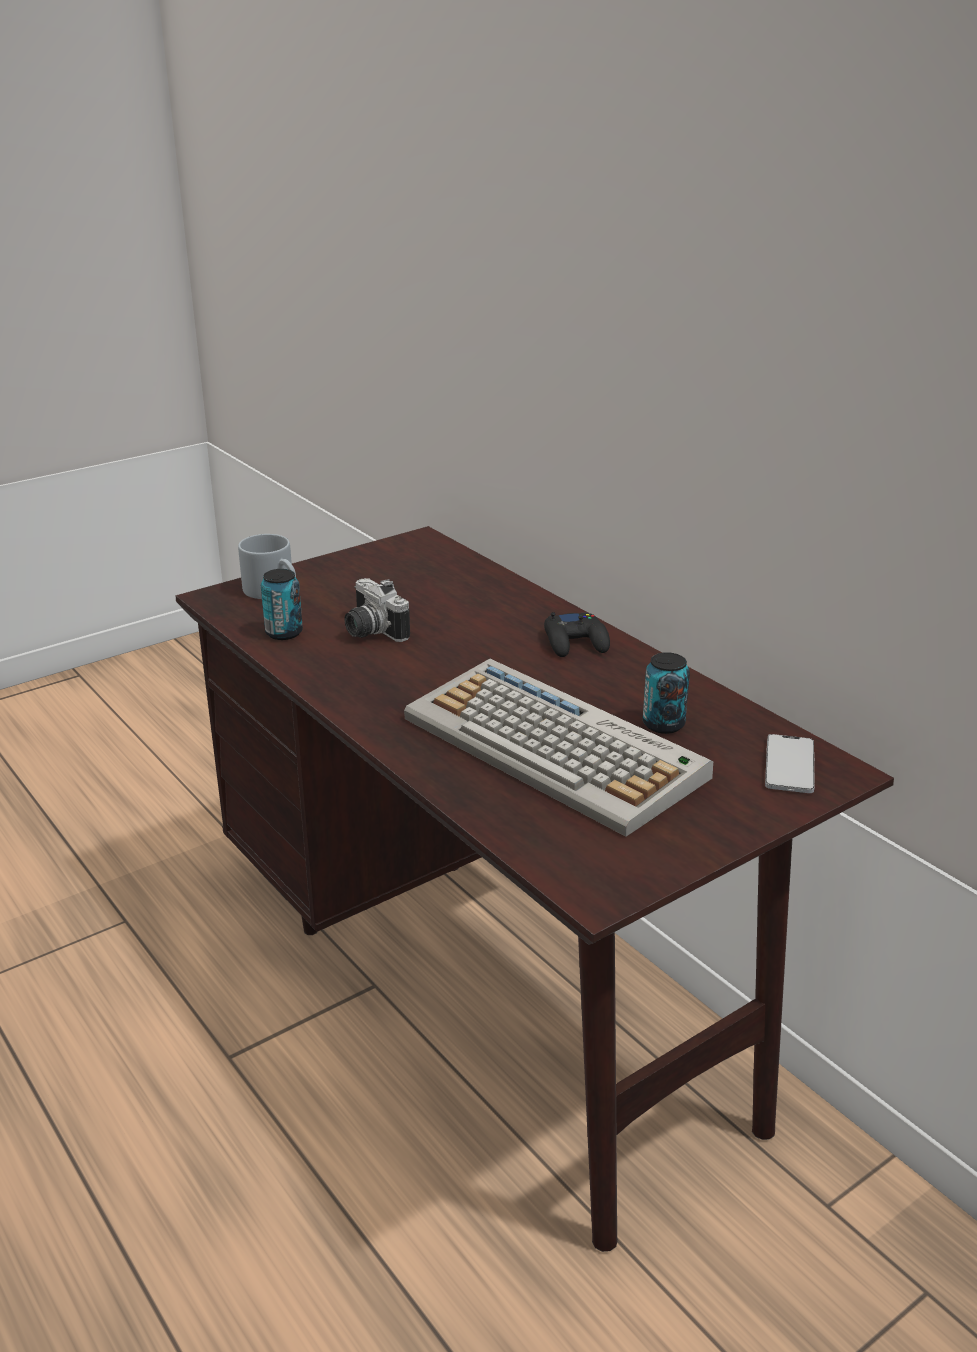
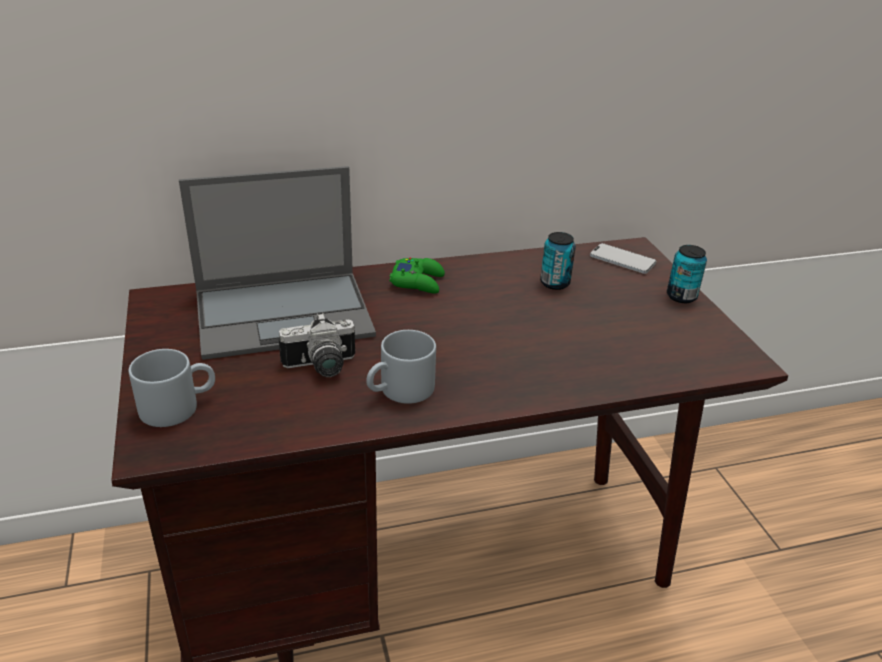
camera: 70 degrees left, 5 degrees up
can [261,569,303,640] -> can moved to [667,245,707,303]
keyboard [404,659,713,837] -> none
black game controller [544,612,610,657] -> green game controller [389,258,445,294]
none -> laptop [179,166,376,360]
none -> grey mug [366,330,436,404]

